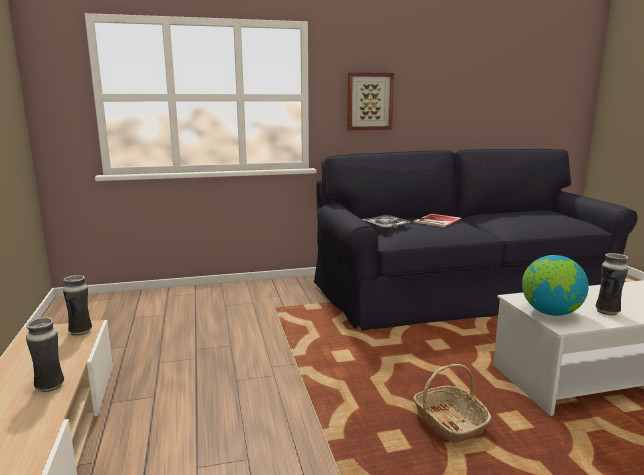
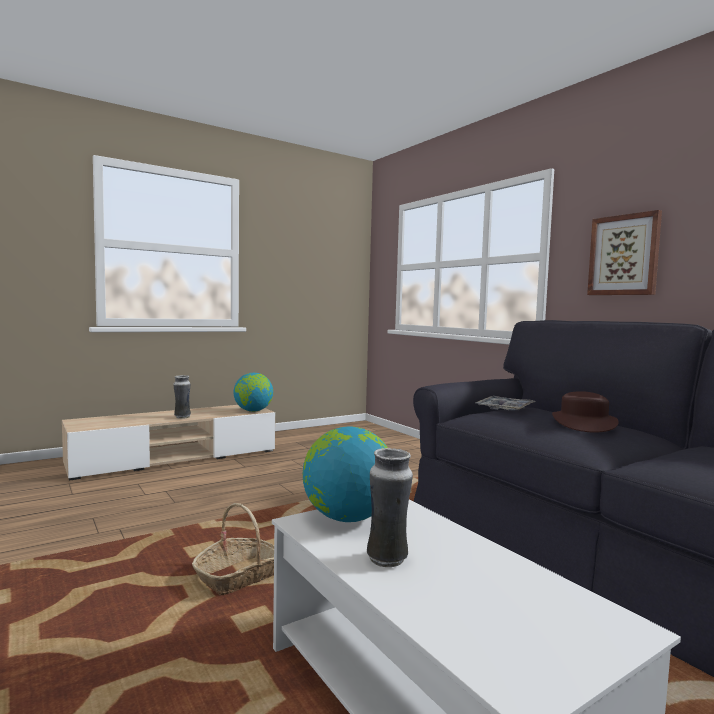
camera: 70 degrees right, 10 degrees down
vase [63,275,92,336] -> globe [234,373,273,412]
book [414,214,462,227] -> brown hat [552,391,619,433]

